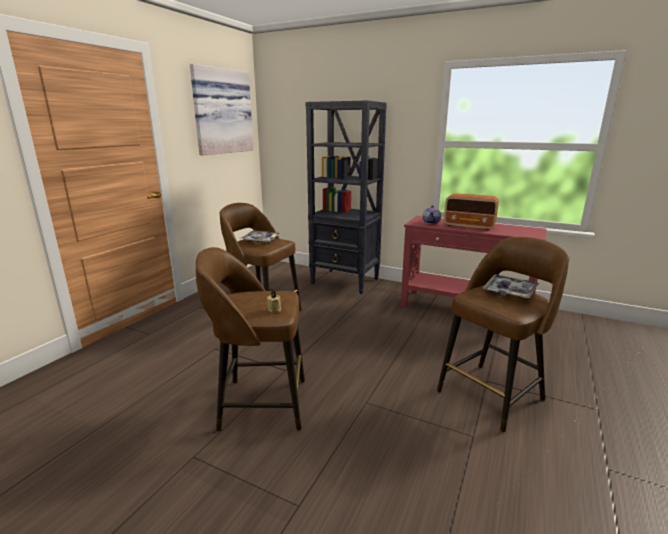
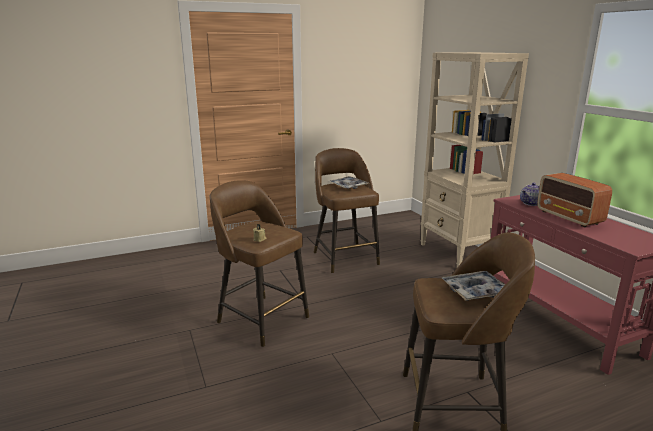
camera: 40 degrees right, 0 degrees up
picture [190,64,254,155] -> none
black bookcase [306,100,387,294] -> beige bookcase [420,52,529,267]

